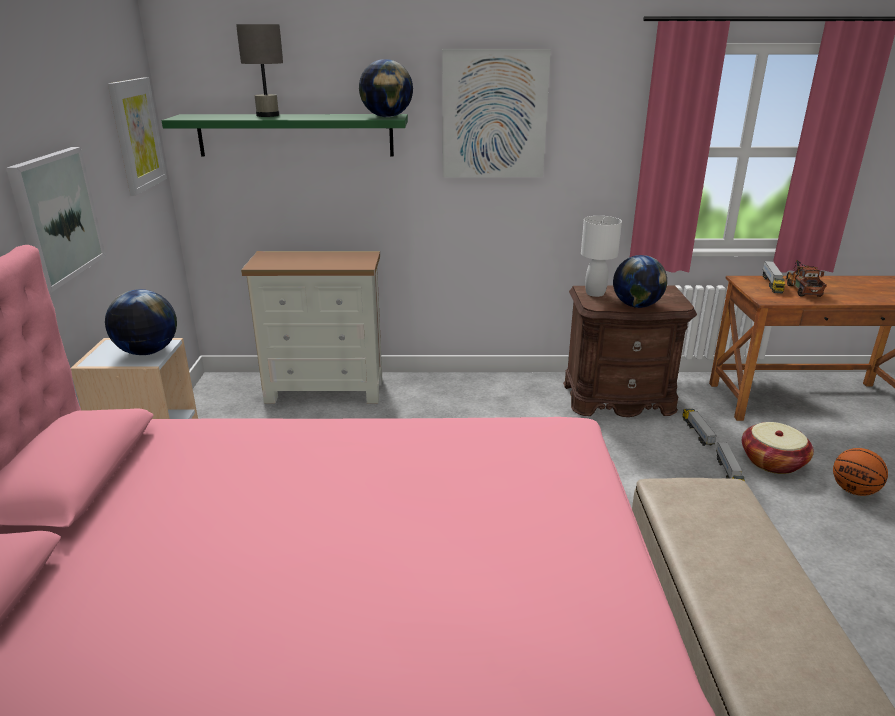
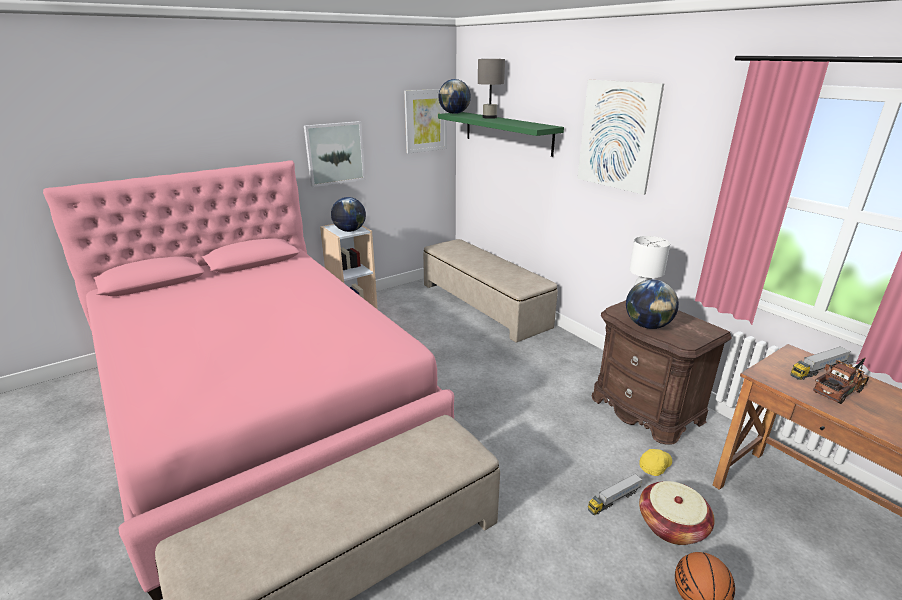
camera: 55 degrees right, 0 degrees up
white dresser [241,251,382,404] -> beige bench [423,239,558,343]
globe [359,59,413,117] -> globe moved to [438,79,471,114]
toy truck [682,409,717,446] -> yellow cap [639,449,672,476]

